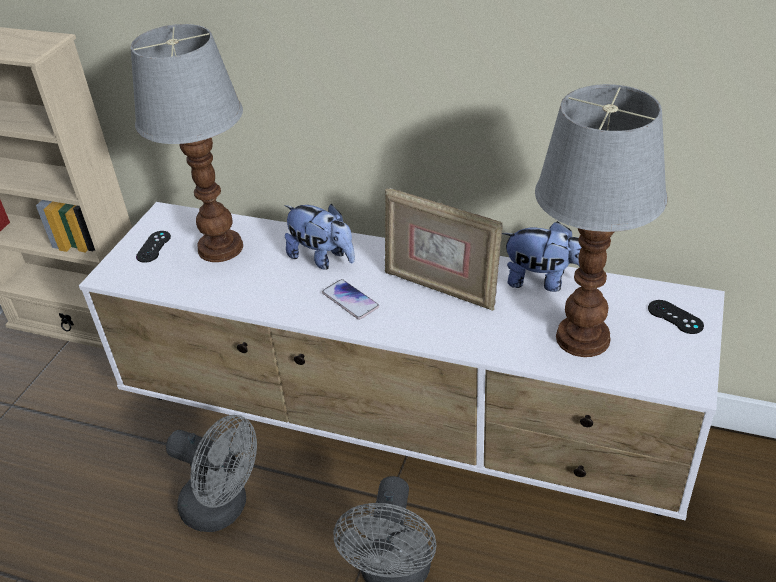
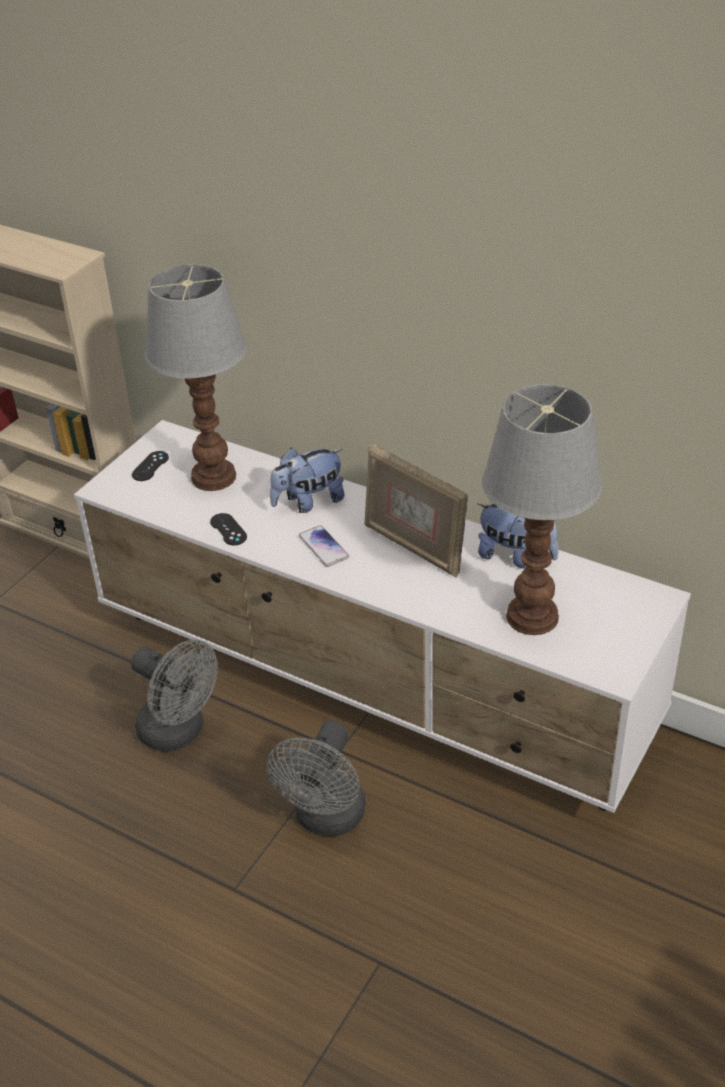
camera: 10 degrees right, 0 degrees up
plush toy [284,204,355,270] -> plush toy turned 105 degrees clockwise [270,448,345,513]
black game controller [648,300,704,334] -> black game controller moved to [210,513,247,545]

